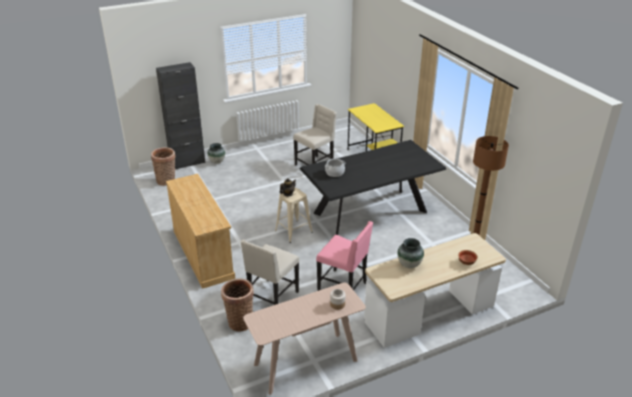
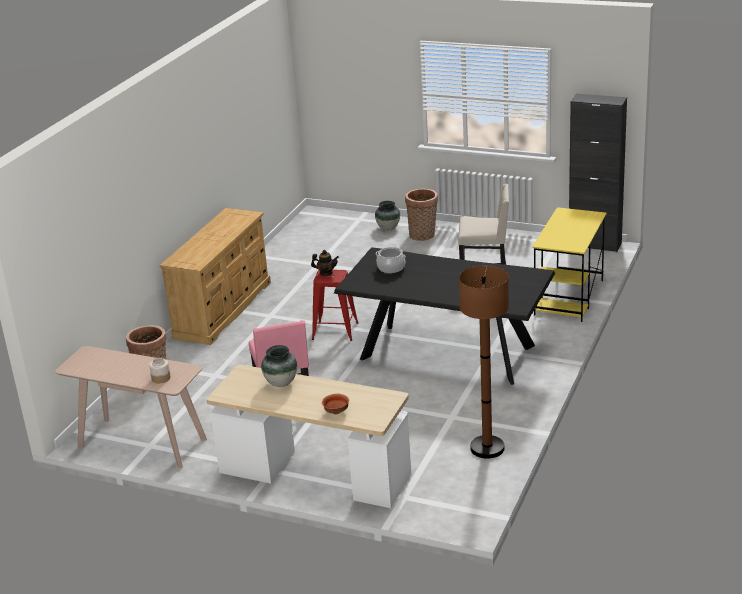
camera: 50 degrees right, 5 degrees down
basket [151,147,175,186] -> basket moved to [405,188,438,241]
black cabinet [156,62,205,169] -> black cabinet moved to [569,94,627,252]
beige chair [241,239,299,305] -> none
beige stool [275,188,313,243] -> red stool [312,270,358,341]

